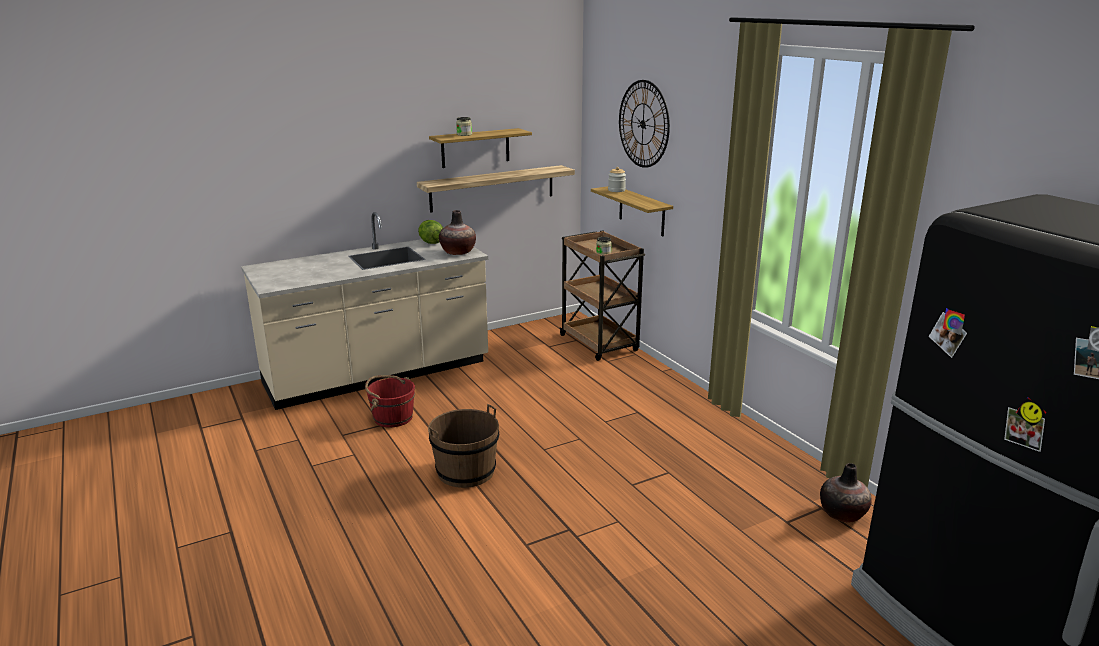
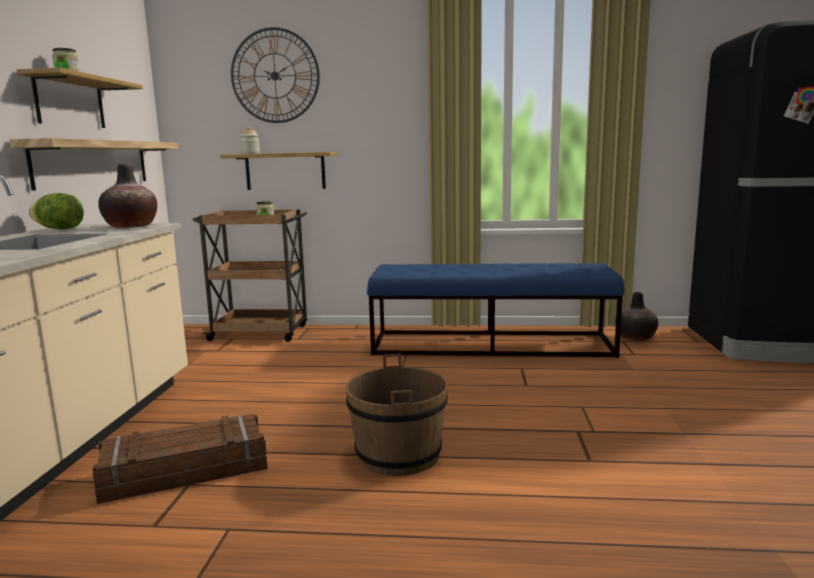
camera: 55 degrees left, 10 degrees down
red bucket [365,375,415,427] -> crate [93,414,267,504]
none -> blue bench [367,263,624,358]

